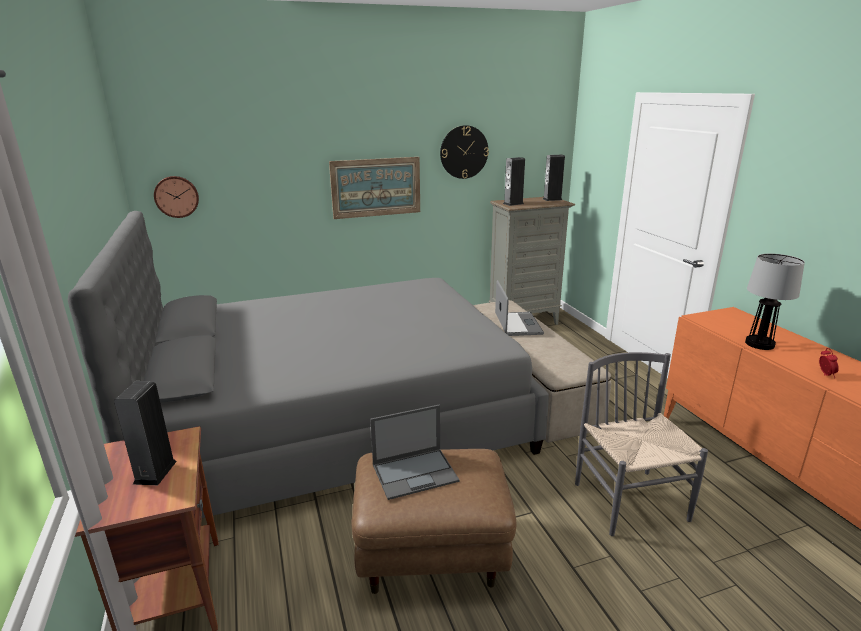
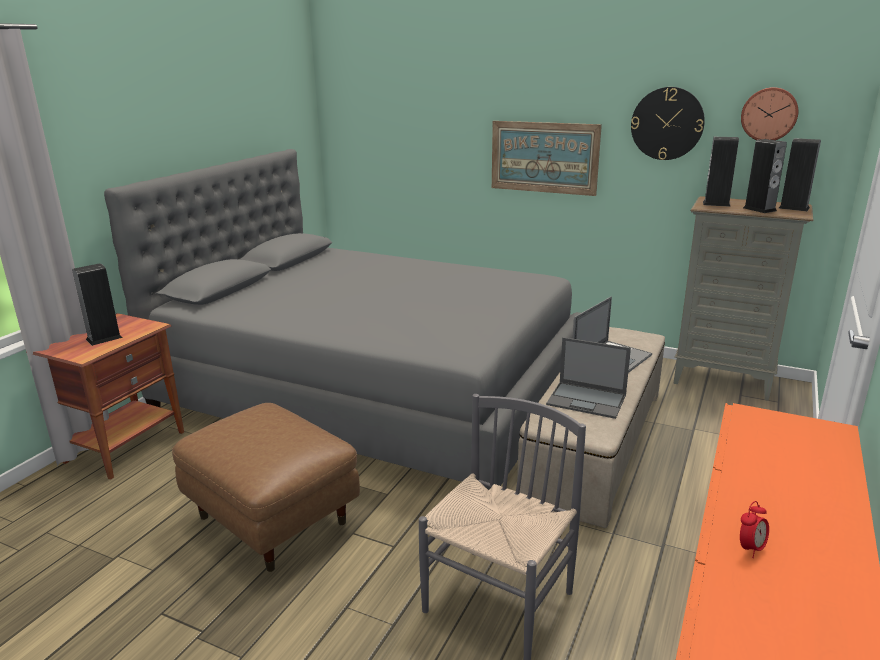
camera: 45 degrees right, 0 degrees up
wall clock [154,176,199,218] -> wall clock moved to [741,87,798,140]
laptop [370,405,459,500] -> laptop moved to [546,337,631,419]
table lamp [745,254,805,350] -> none
none -> speaker [743,139,787,213]

